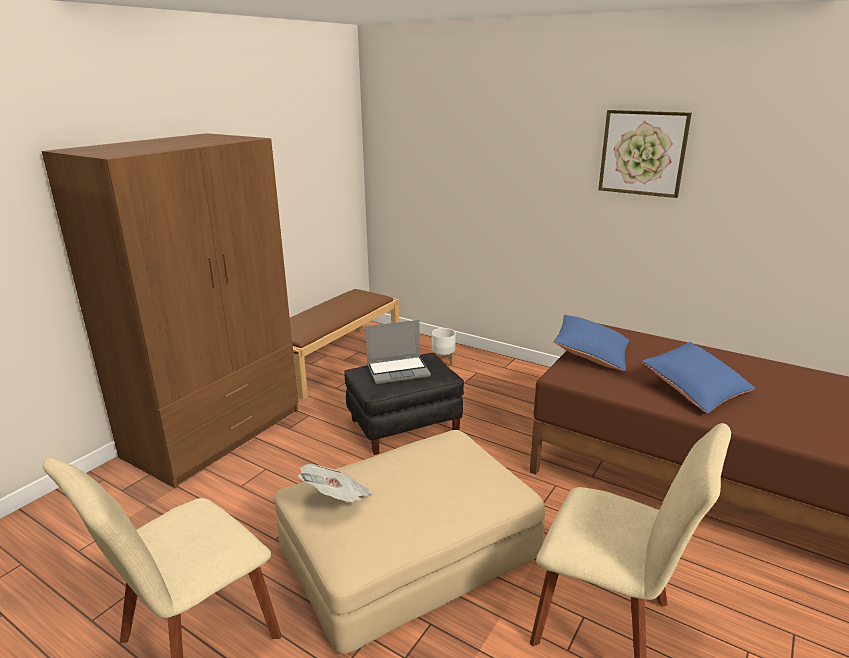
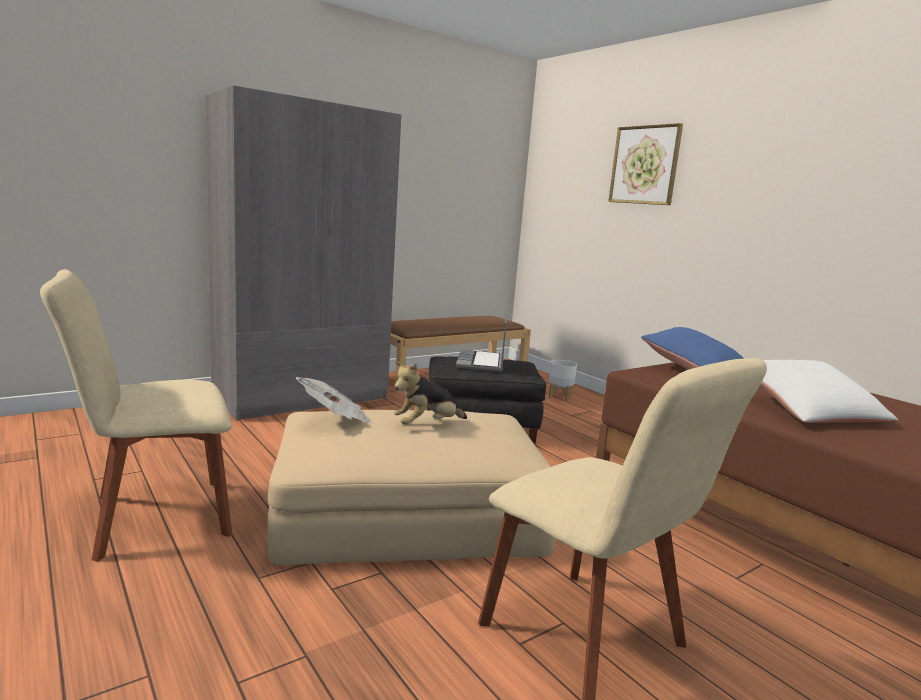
camera: 20 degrees right, 10 degrees down
brown wardrobe [42,133,299,488] -> grey wardrobe [205,85,401,421]
laptop [365,320,431,384] -> laptop turned 90 degrees clockwise [456,312,507,372]
picture [598,110,692,198] -> picture moved to [608,123,683,205]
blue pillow [642,342,755,413] -> white pillow [760,360,898,423]
none -> plush toy [394,362,467,424]

